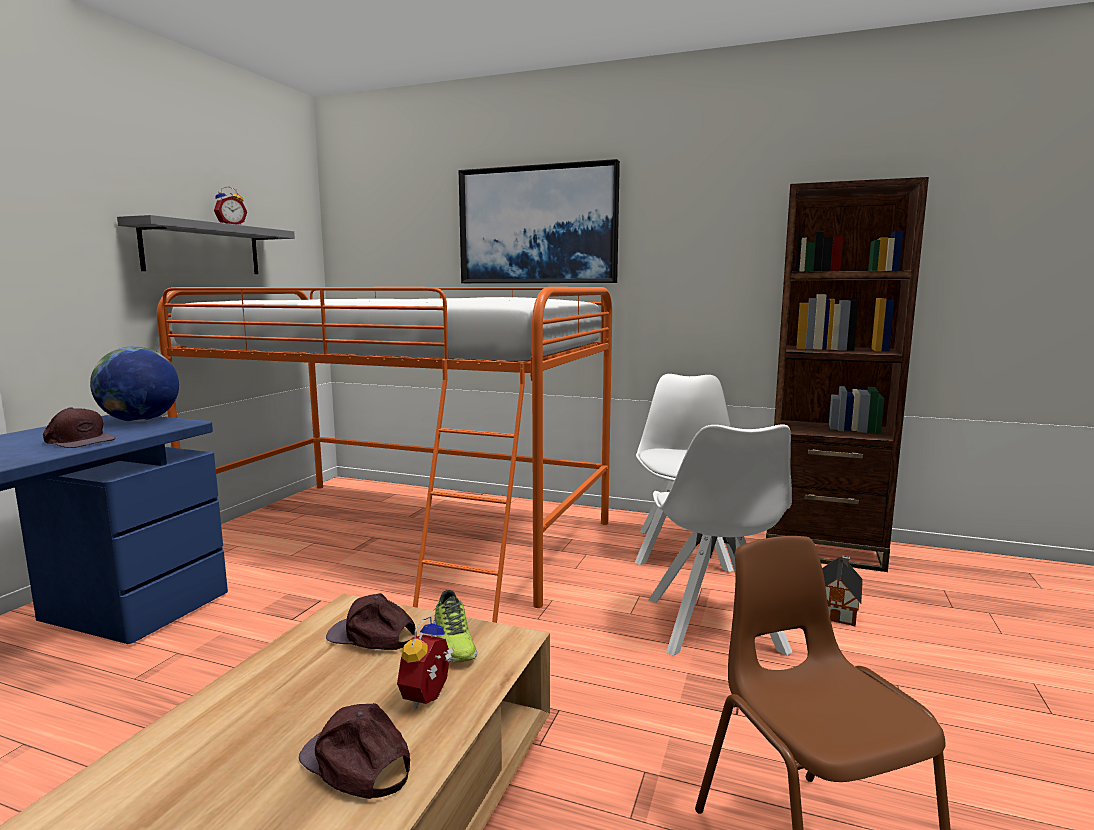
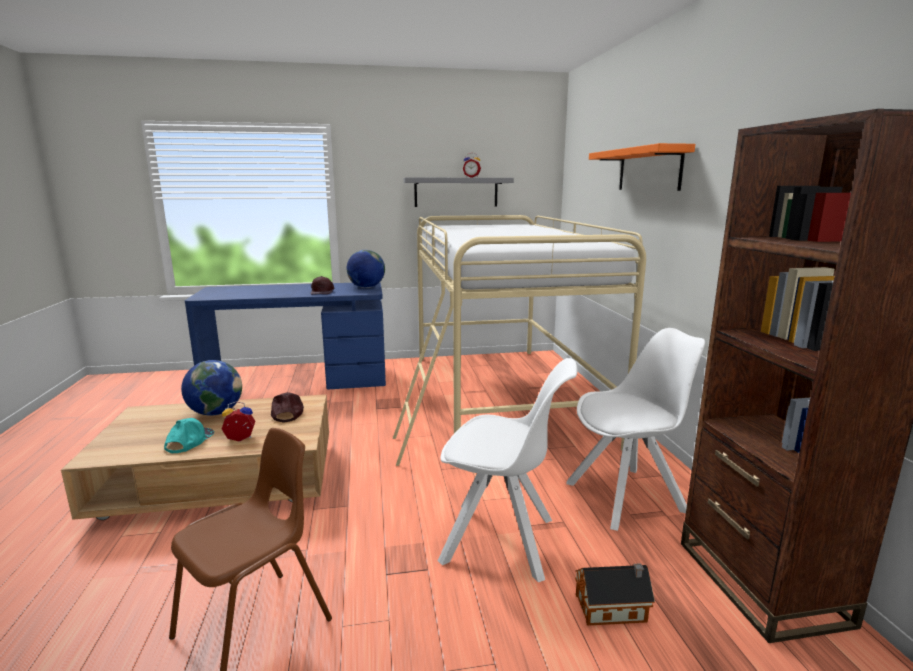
camera: 60 degrees right, 5 degrees up
orange bed [157,287,612,623] -> beige bed [393,215,646,466]
brown cap [299,703,410,799] -> turquoise cap [164,418,214,453]
shoe [434,590,477,663] -> none
picture [459,159,620,283] -> orange shelf [589,143,695,191]
white chair [648,424,792,656] -> white chair turned 135 degrees counterclockwise [438,358,577,582]
none -> globe [181,360,242,416]

